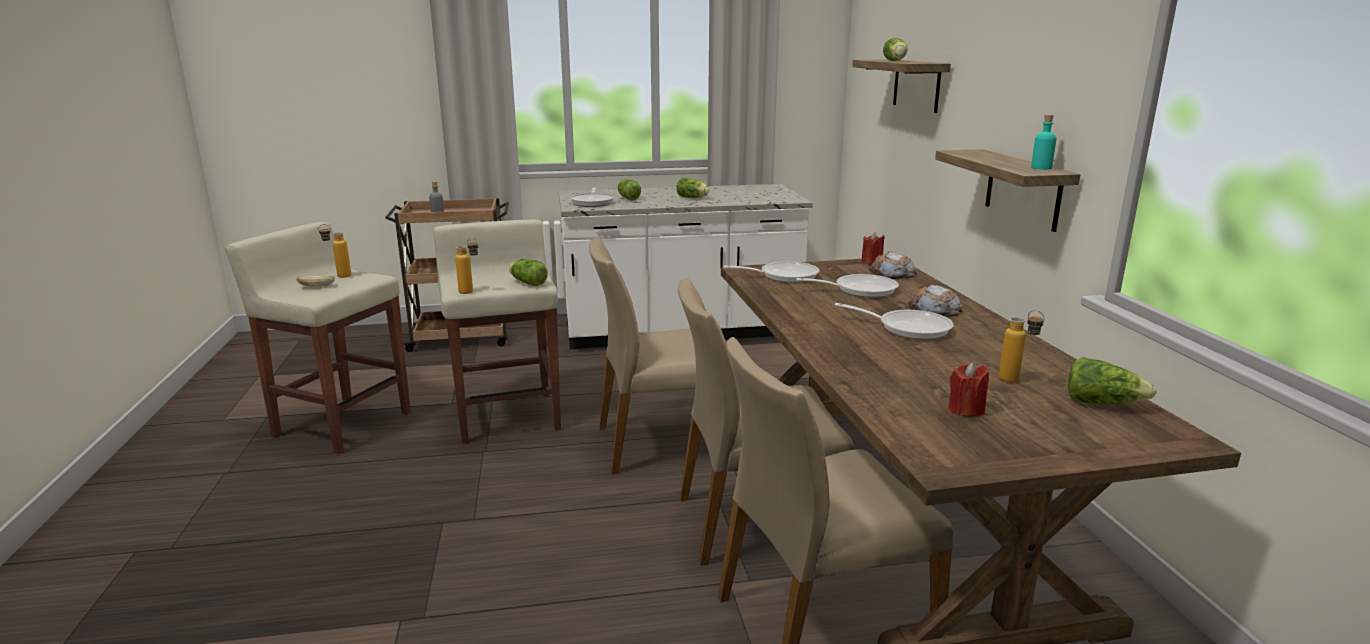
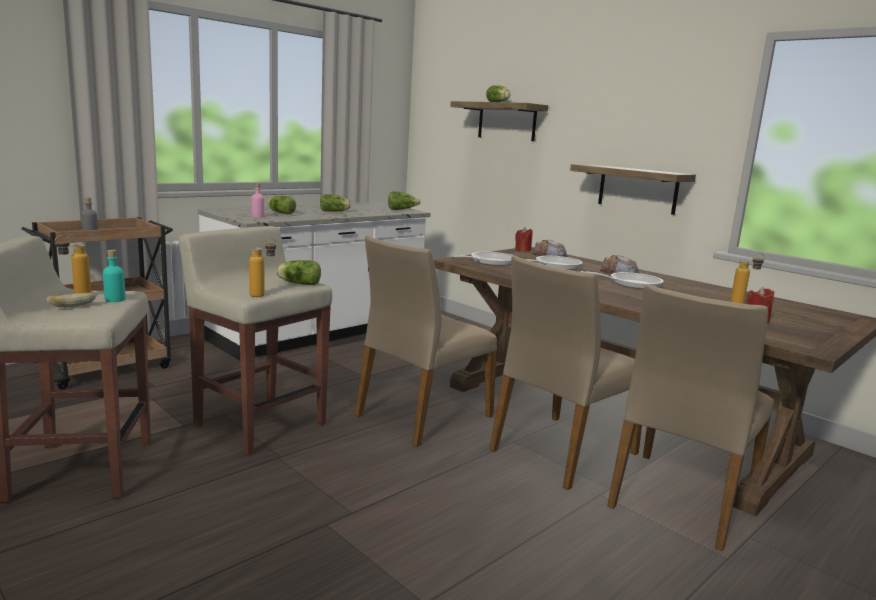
camera: 35 degrees left, 5 degrees down
frying pan [570,188,614,207] -> pink bottle [251,183,264,218]
turquoise bottle [1031,115,1056,170] -> turquoise bottle moved to [103,250,126,302]
lettuce [1068,357,1157,404] -> lettuce moved to [388,191,421,210]

